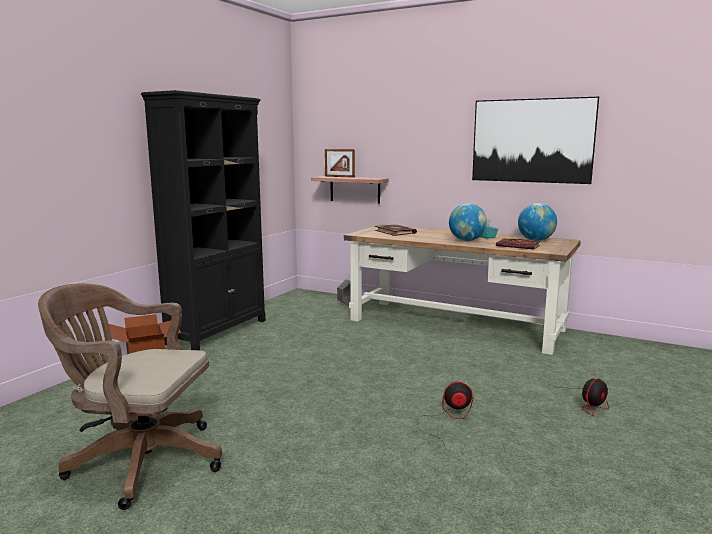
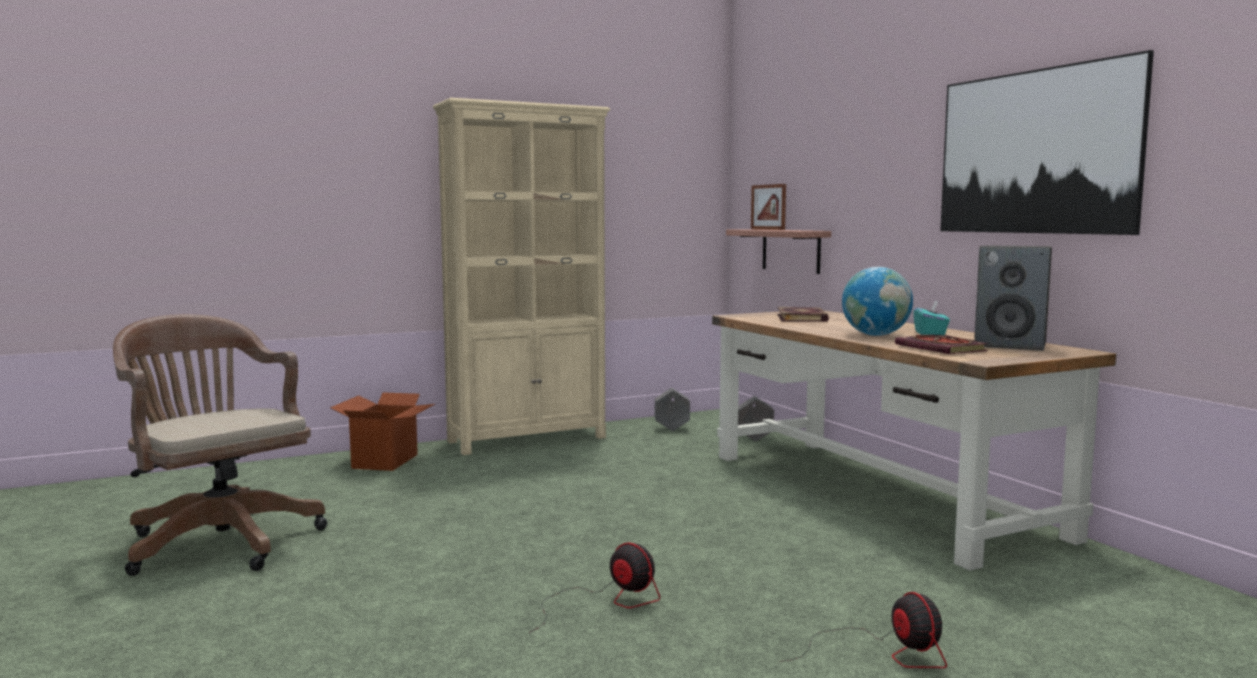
camera: 35 degrees right, 5 degrees down
black bookcase [141,90,266,350] -> beige bookcase [433,98,610,455]
globe [518,203,557,241] -> speaker [974,246,1052,351]
fan [548,378,609,417] -> fan turned 105 degrees counterclockwise [780,592,947,668]
none -> grey planter [655,388,690,431]

